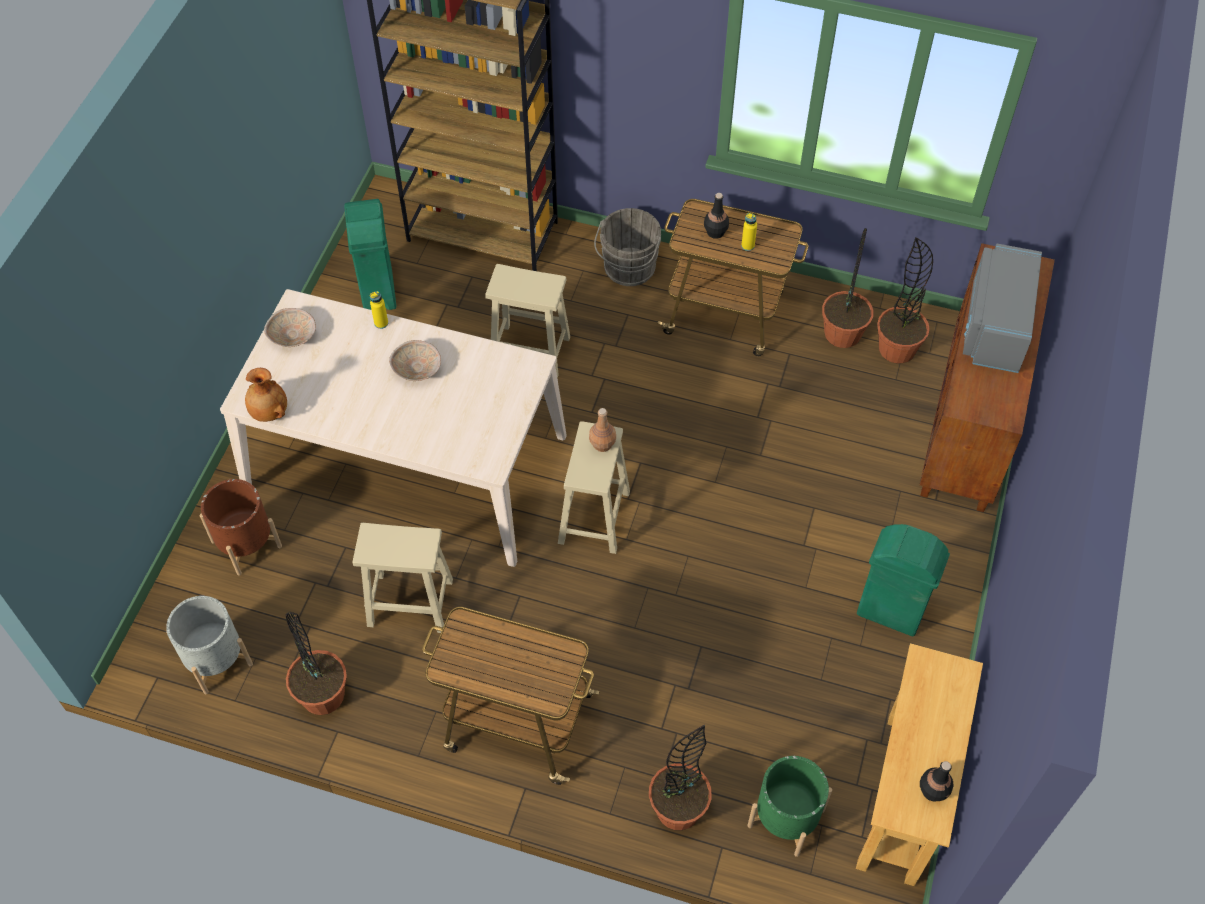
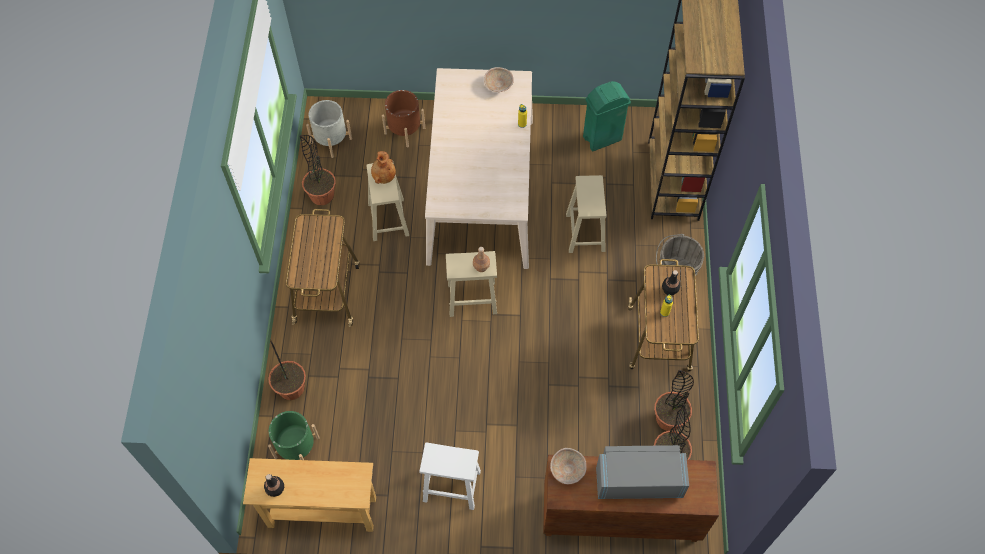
camera: 75 degrees right, 5 degrees up
brown vase [245,368,287,422] -> brown vase moved to [371,151,396,184]
beige bowl [389,340,441,381] -> beige bowl moved to [550,448,587,484]
green trash can [857,524,950,636] -> white stool [420,443,481,510]

